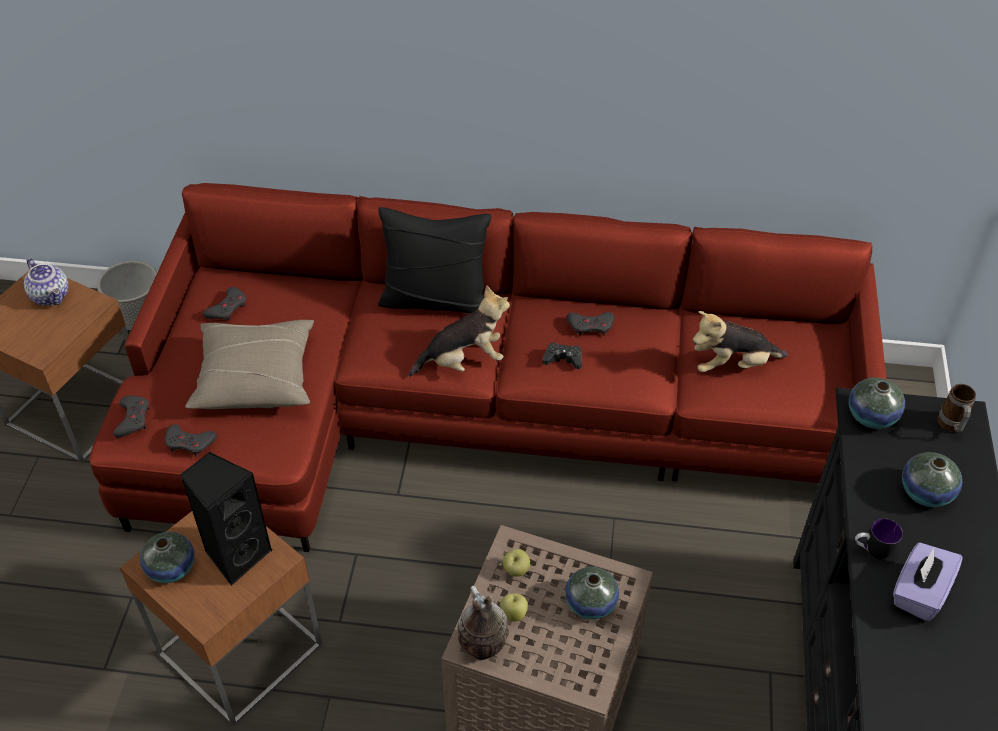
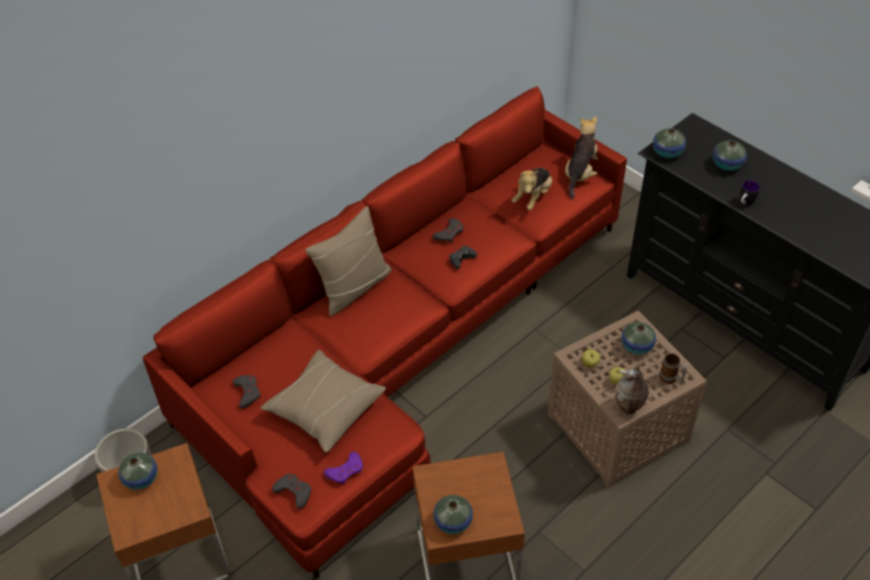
camera: 50 degrees left, 0 degrees up
teapot [24,258,69,306] -> vase [118,452,158,490]
grey game controller [165,424,217,457] -> purple game controller [324,451,363,484]
black speaker [180,452,272,586] -> none
black pillow [378,207,491,313] -> beige pillow [305,206,392,316]
plush toy [408,285,510,377] -> plush toy moved to [565,116,598,199]
purple tissue box [893,542,962,621] -> none
mug [937,384,976,432] -> mug moved to [659,353,687,384]

